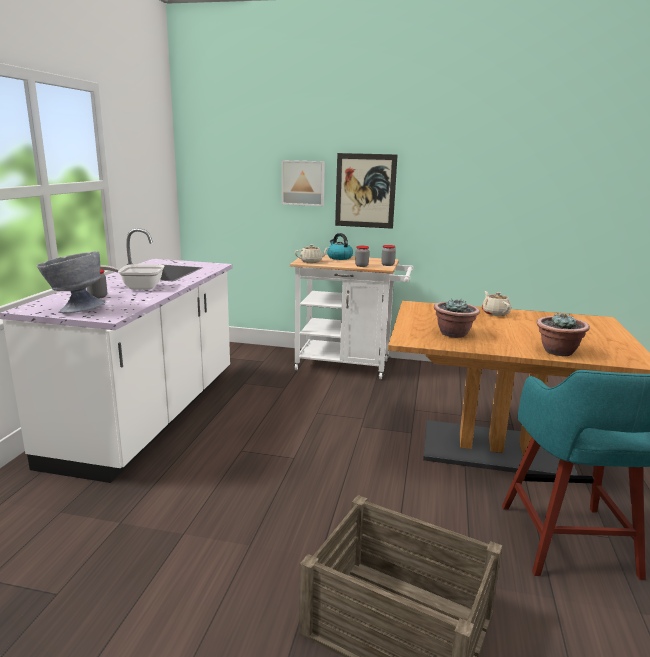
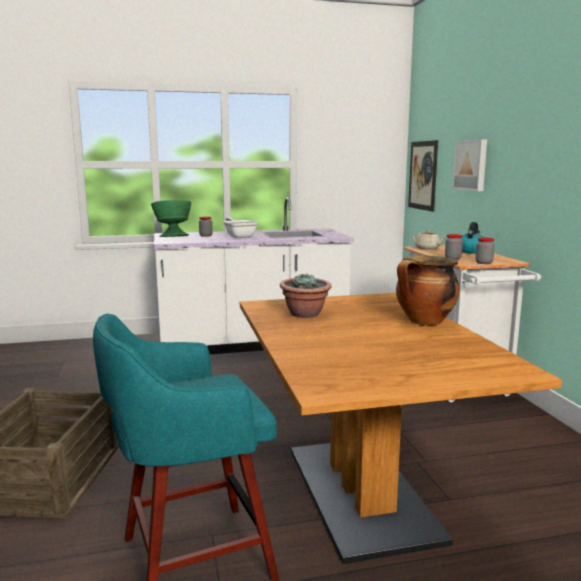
camera: 65 degrees right, 5 degrees down
grey bowl [37,251,105,313] -> green bowl [151,200,191,237]
picture [335,153,398,229] -> picture moved to [408,140,438,212]
beige teapot [482,291,511,316] -> cooking pot [396,255,460,326]
potted plant [536,312,590,356] -> none

